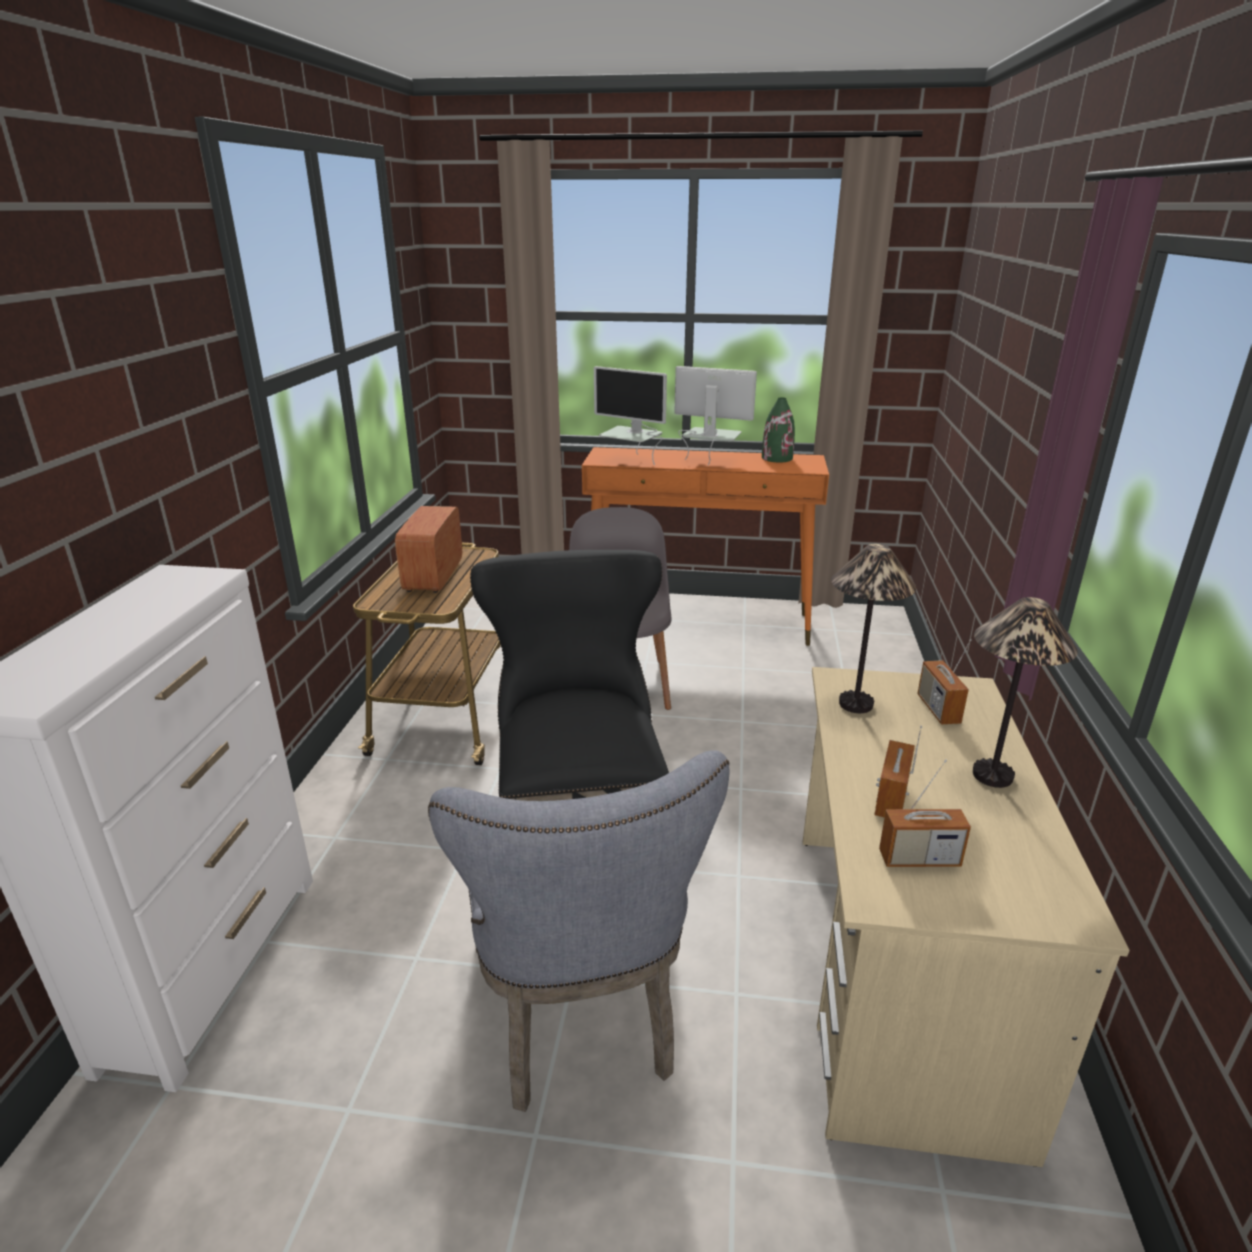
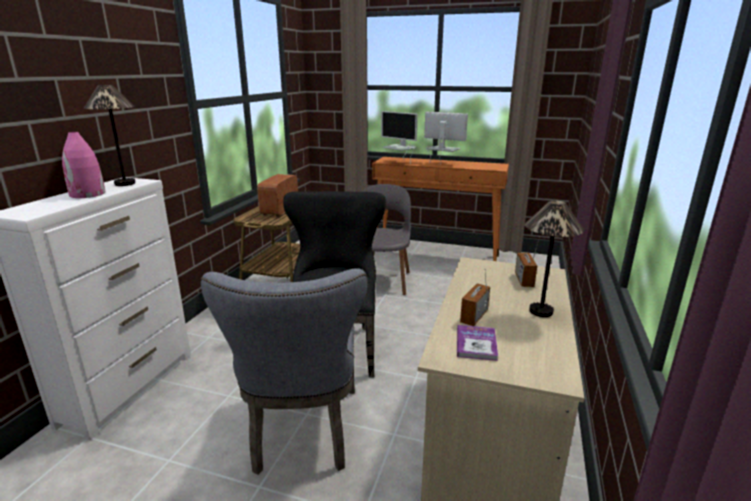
camera: 10 degrees right, 5 degrees down
green vase [762,397,795,462] -> none
table lamp [831,544,916,713] -> table lamp moved to [84,85,135,186]
radio [879,759,971,867] -> book [457,325,498,361]
none -> pink vase [62,132,105,198]

